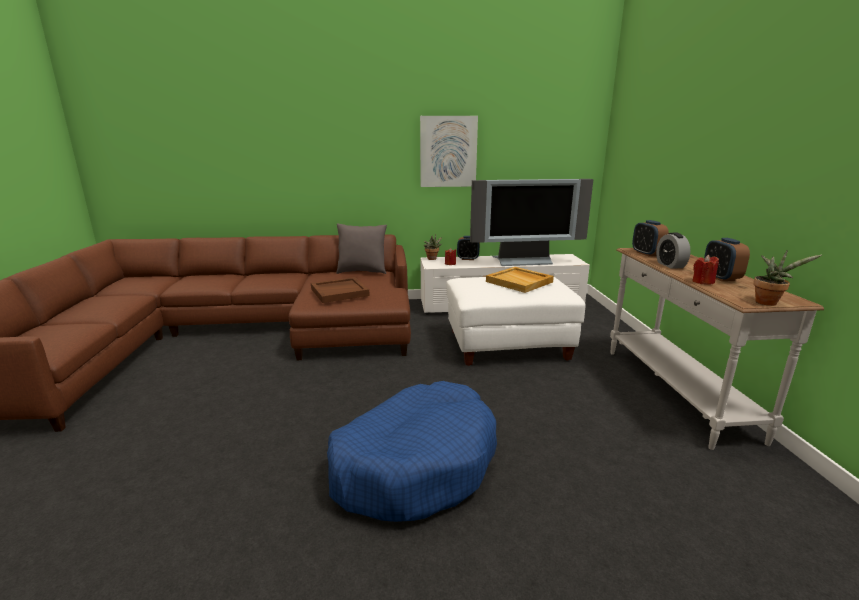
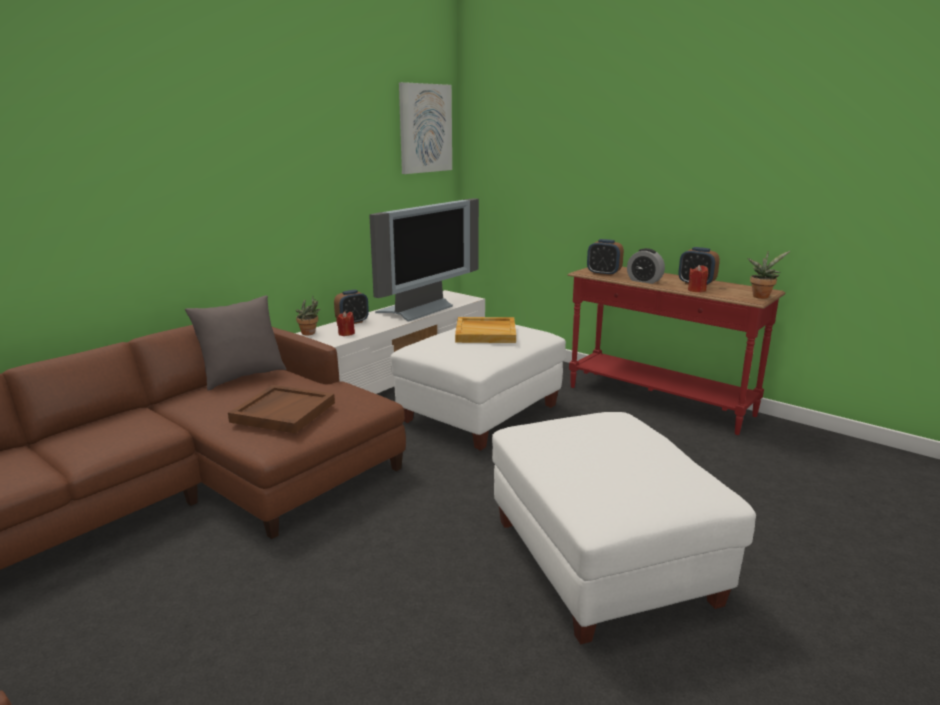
camera: 45 degrees left, 0 degrees up
blue dog bed [327,381,497,522] -> white ottoman [492,412,756,645]
picture [420,116,478,187] -> picture moved to [399,82,452,174]
white console table [610,248,824,450] -> red console table [567,267,785,435]

